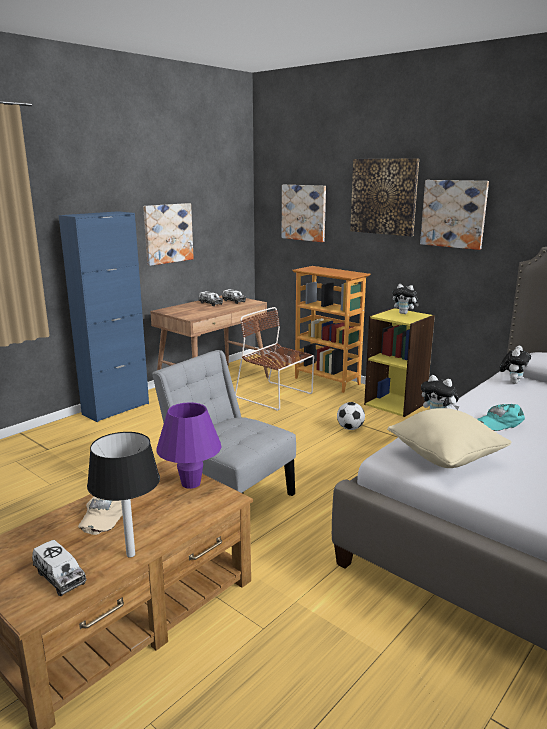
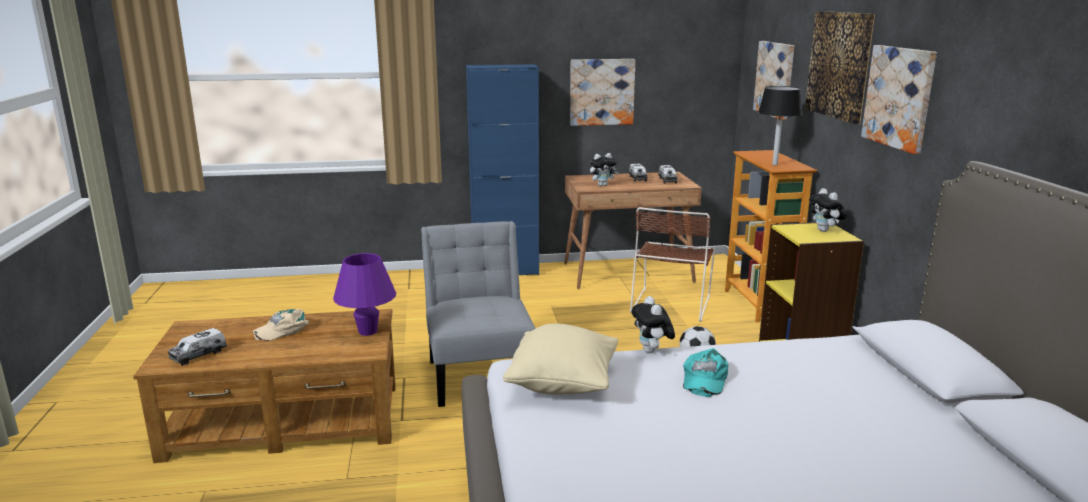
camera: 40 degrees right, 0 degrees up
toy truck [32,540,87,596] -> toy truck turned 45 degrees clockwise [168,328,227,366]
black table lamp [87,432,160,557] -> black table lamp moved to [758,86,803,165]
brown chair [235,307,314,410] -> brown chair turned 150 degrees counterclockwise [630,207,715,322]
turquoise cap [477,404,525,431] -> turquoise cap turned 90 degrees counterclockwise [683,348,728,397]
plush toy [499,346,531,384] -> plush toy moved to [590,153,618,186]

